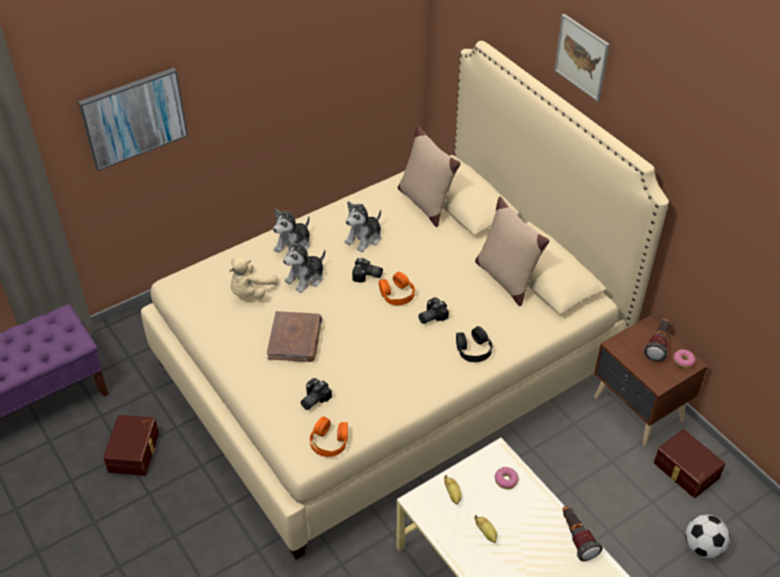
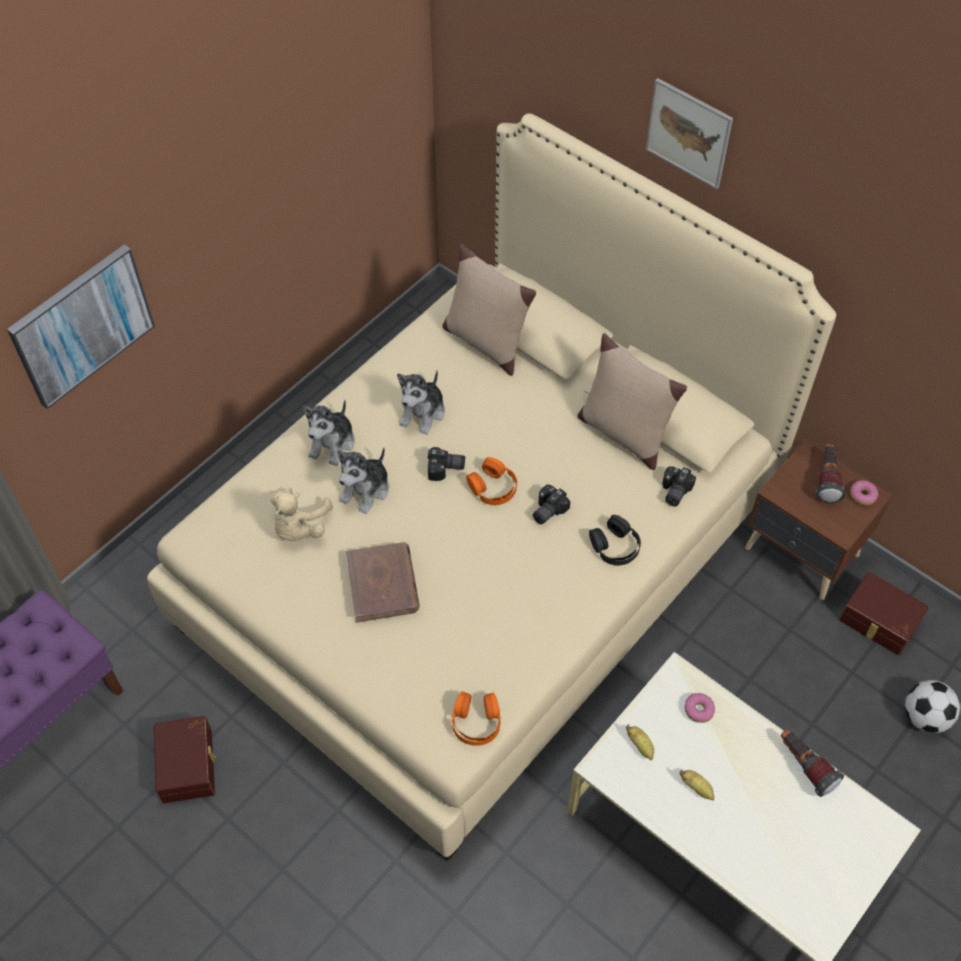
camera: 15 degrees left, 10 degrees up
camera [301,378,332,410] -> camera moved to [662,466,696,507]

